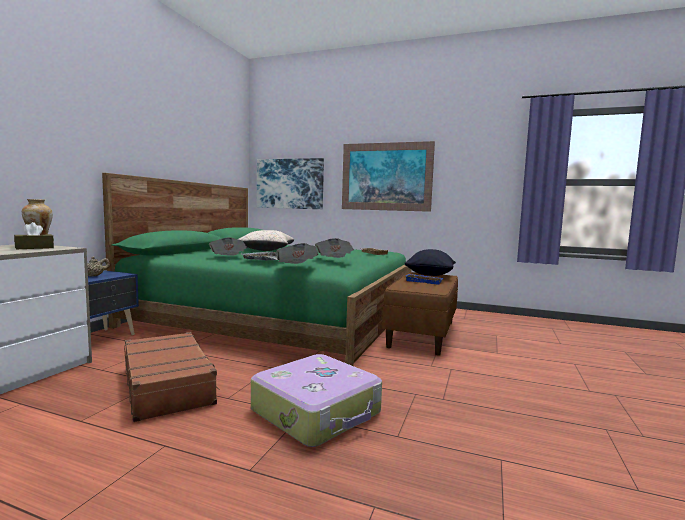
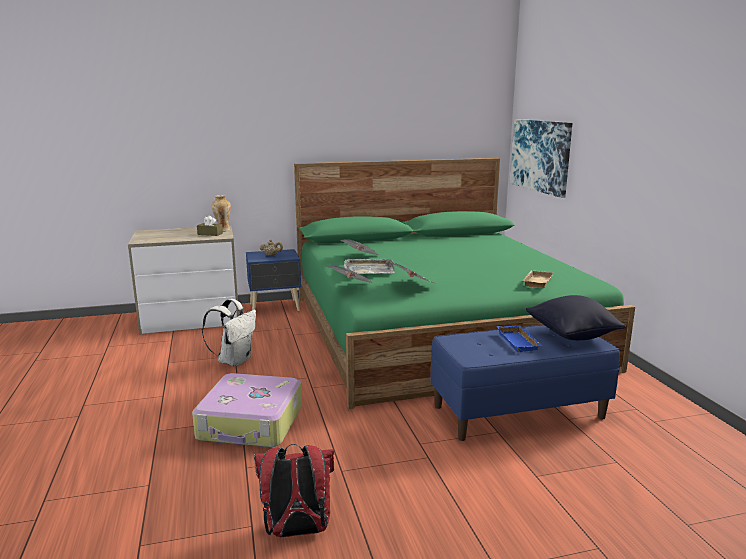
camera: 55 degrees right, 10 degrees up
brown suitcase [124,332,220,422] -> white backpack [202,299,256,367]
beige pillow [238,230,294,251] -> none
picture [342,141,435,212] -> none
brown bench [382,272,458,356] -> blue bench [430,325,620,441]
none -> red backpack [254,444,334,537]

